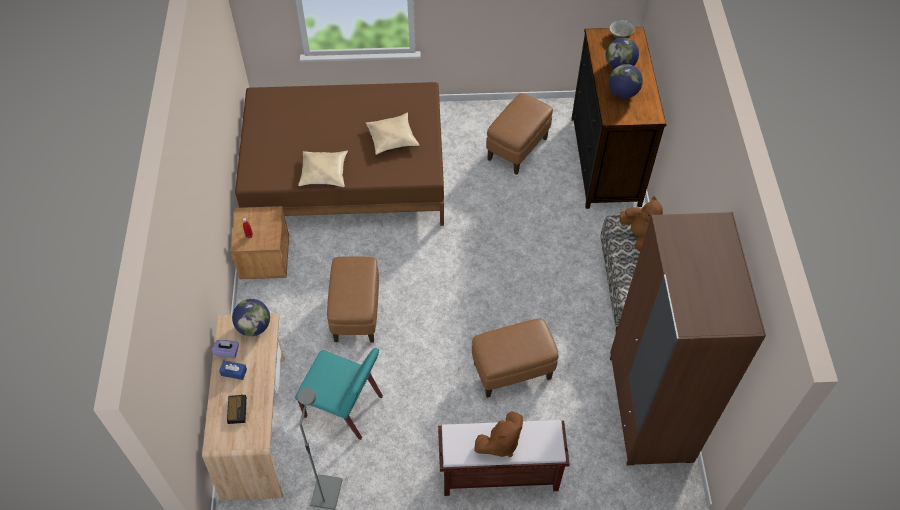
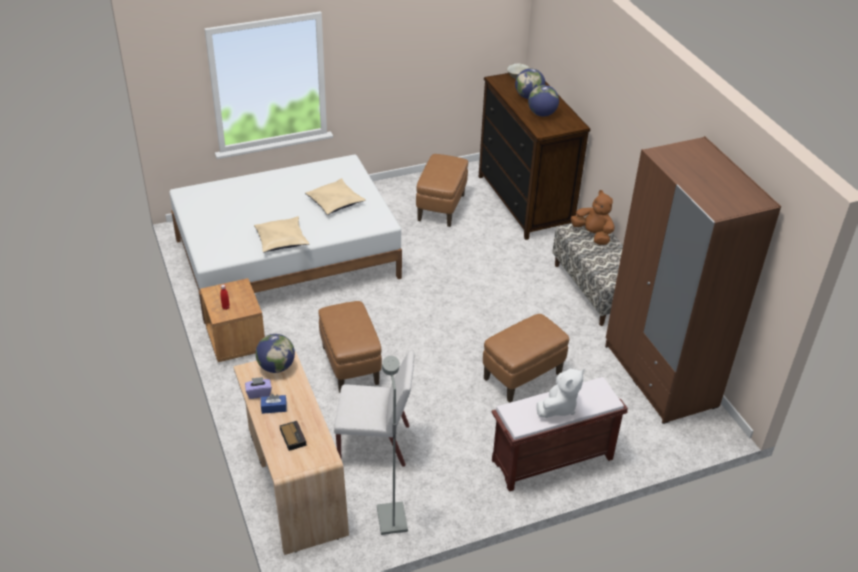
camera: 20 degrees left, 15 degrees down
brown bed [235,82,444,226] -> white bed [169,155,402,324]
turquoise chair [295,348,383,440] -> white chair [334,350,415,467]
brown plush toy [474,411,523,457] -> white plush toy [536,368,584,418]

